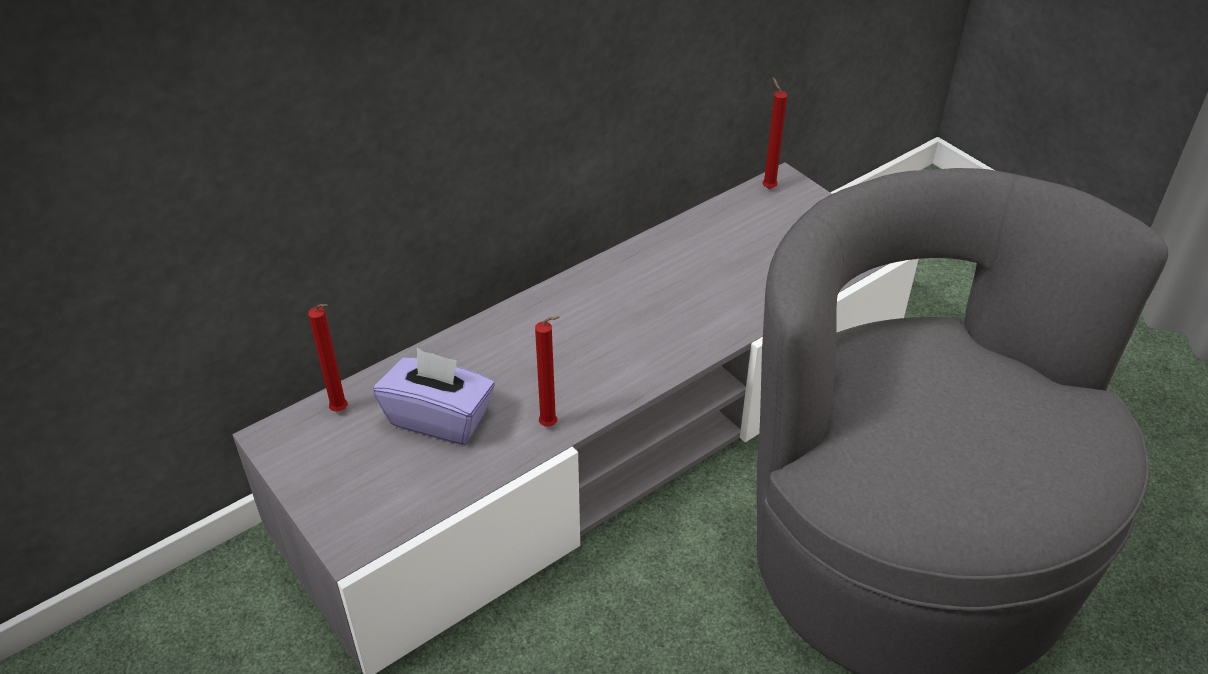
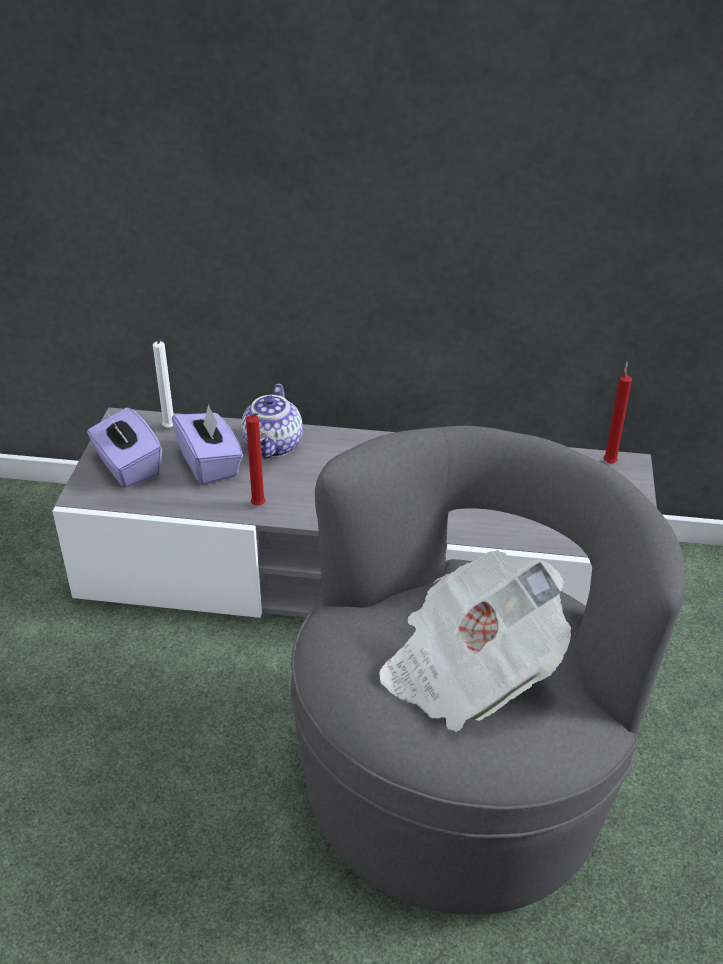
camera: 45 degrees right, 5 degrees down
red candle [308,304,348,412] -> white candle [153,339,174,428]
none -> purple tissue box [87,407,162,488]
none -> teapot [241,383,303,459]
none -> newspaper [379,550,571,732]

